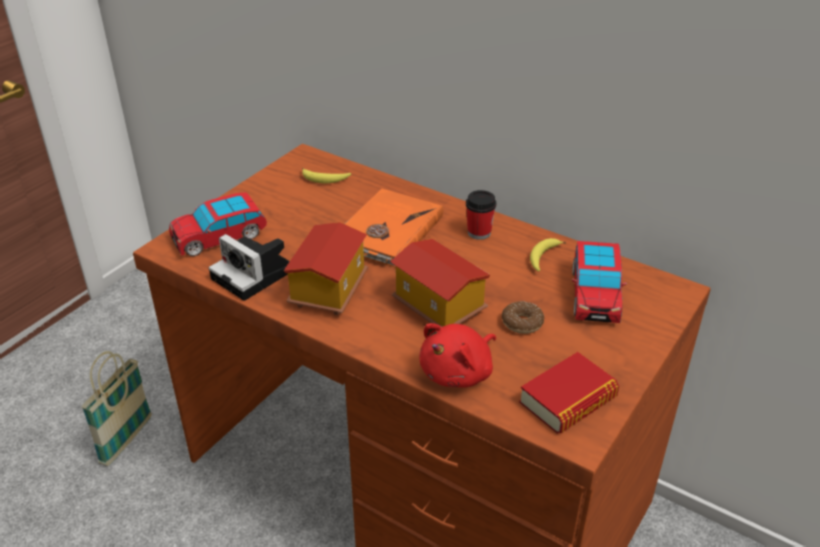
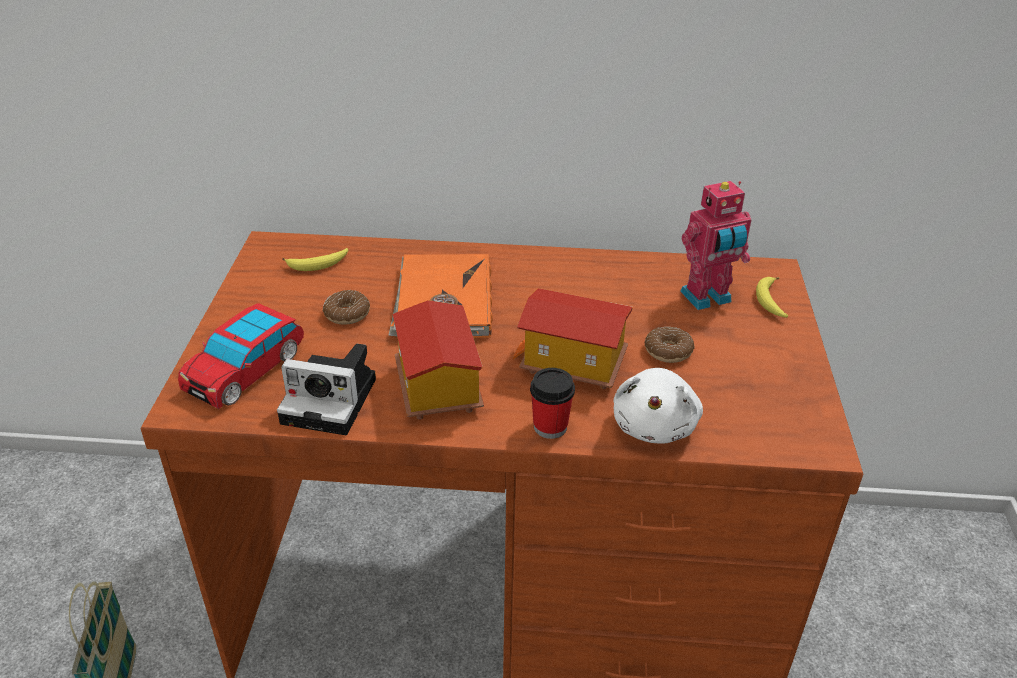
camera: 30 degrees left, 0 degrees up
red plush toy [419,323,496,388] -> white plush toy [614,368,703,444]
cup [466,190,496,240] -> cup moved to [530,368,575,439]
book [519,352,619,434] -> none
banana [530,238,566,272] -> banana moved to [756,277,788,318]
toy car [572,241,627,323] -> toy robot [680,181,752,310]
none -> donut [323,290,370,325]

